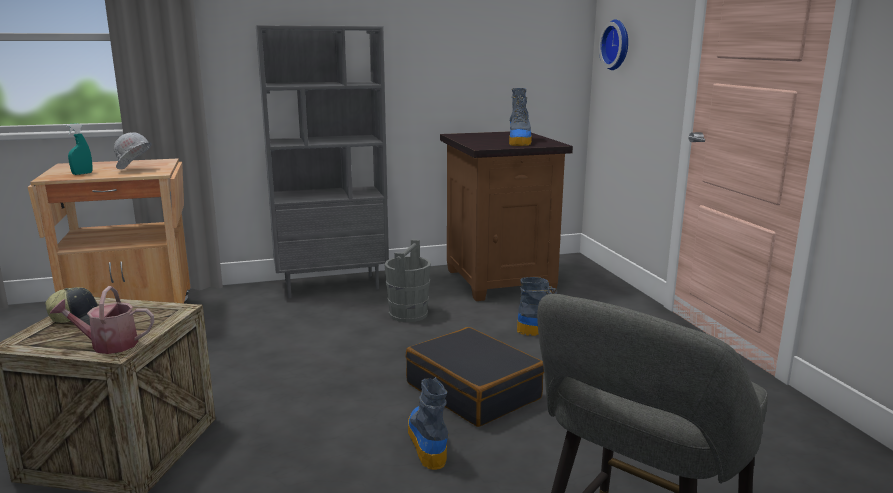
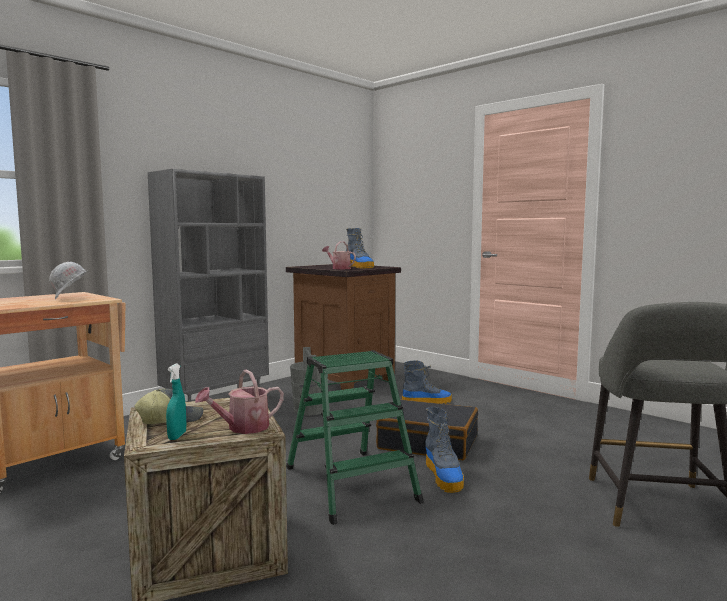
camera: 30 degrees left, 10 degrees down
turquoise spray bottle [66,123,93,175] -> turquoise spray bottle moved to [166,364,186,440]
boot [408,377,449,470] -> boot turned 150 degrees counterclockwise [425,407,464,493]
wall clock [599,19,628,70] -> none
none -> green step ladder [286,350,424,525]
none -> watering can [322,242,356,269]

